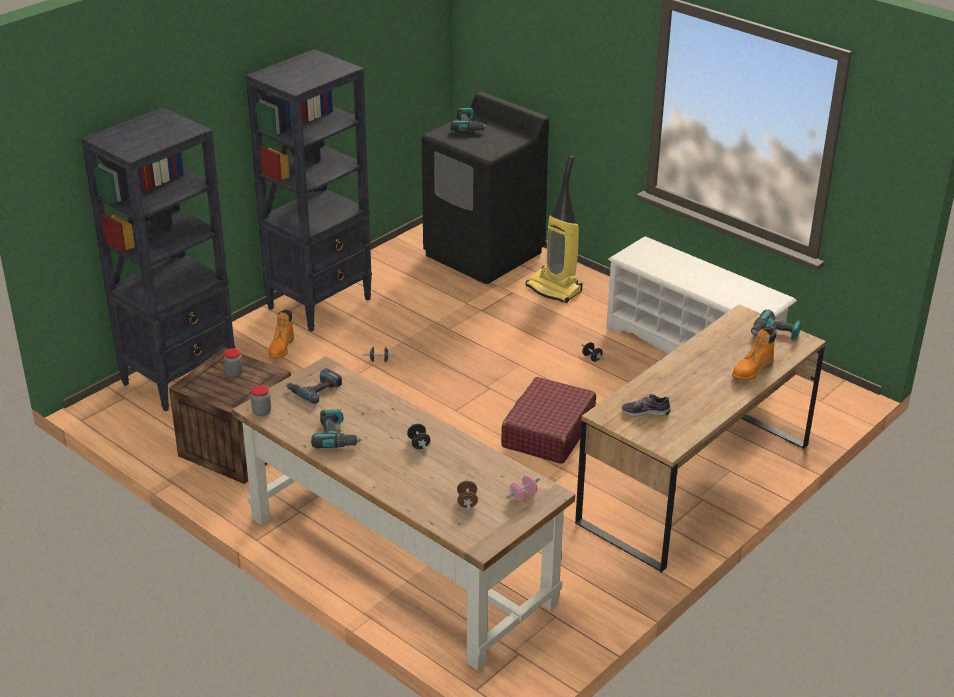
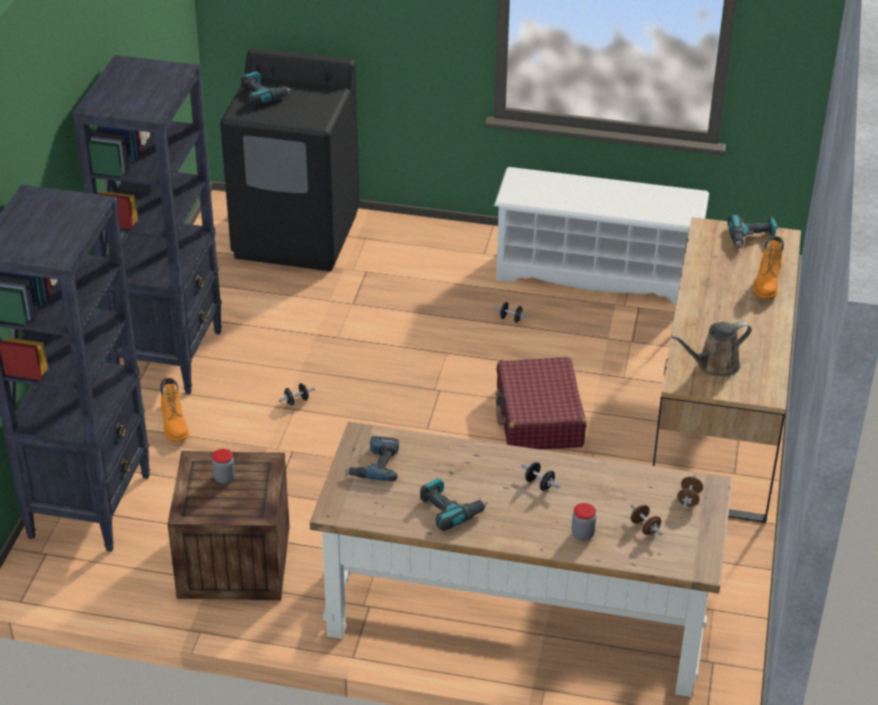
camera: 30 degrees left, 5 degrees up
jar [251,385,271,416] -> jar moved to [572,503,596,541]
pink dumbbell [506,475,540,501] -> brown dumbbell [677,475,703,509]
vacuum cleaner [525,156,583,303] -> none
shoe [621,394,671,416] -> brown watering can [671,321,752,376]

